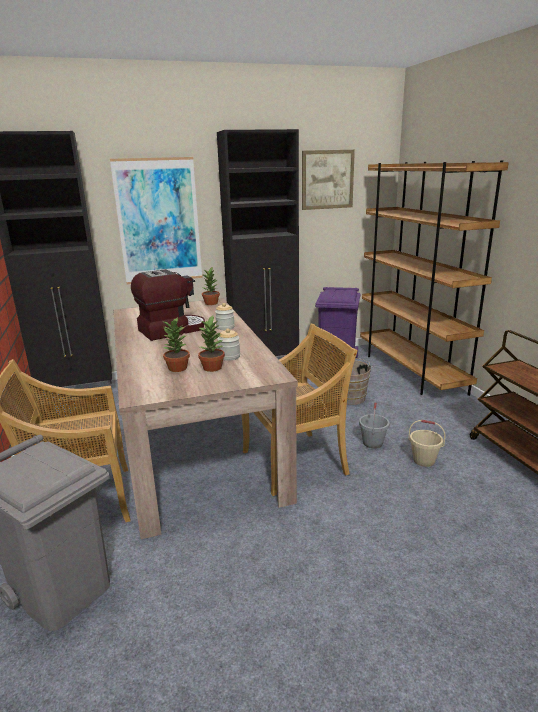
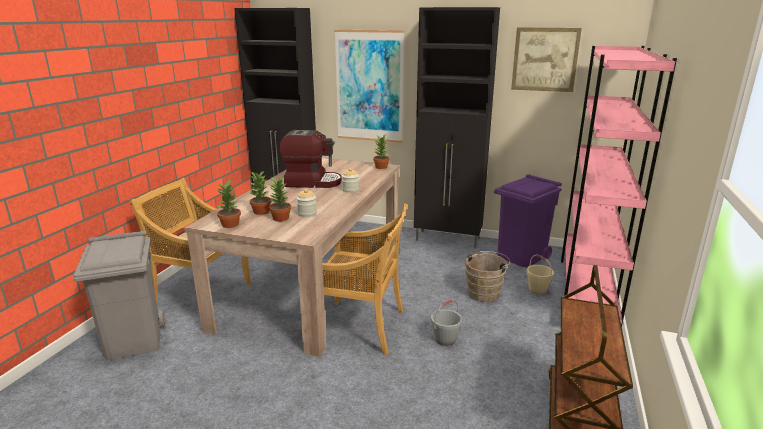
camera: 35 degrees right, 0 degrees up
brown bookcase [360,160,509,396] -> pink bookcase [561,46,677,326]
beige bucket [408,420,445,467] -> beige bucket moved to [526,254,554,295]
none -> potted plant [217,180,241,228]

